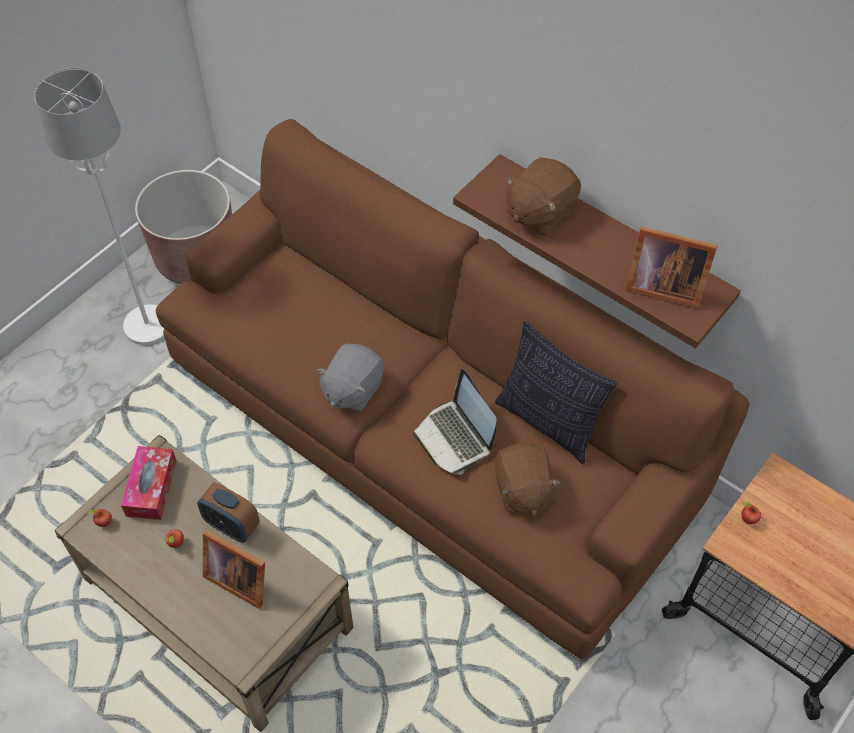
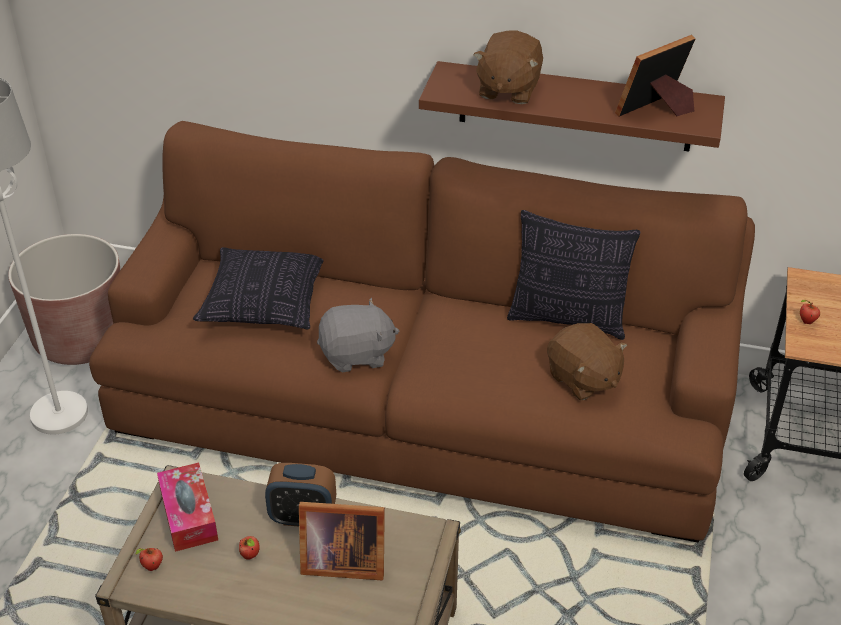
camera: 25 degrees left, 15 degrees down
grey plush toy [317,344,384,412] -> grey plush toy turned 105 degrees counterclockwise [317,298,399,373]
laptop [413,369,497,475] -> none
picture frame [625,226,717,309] -> picture frame turned 150 degrees clockwise [615,35,696,117]
none -> pillow [193,247,323,329]

